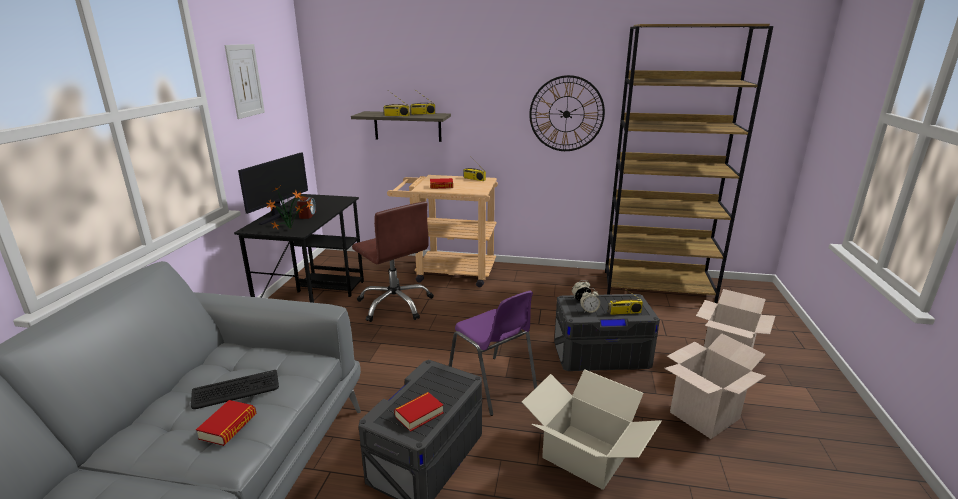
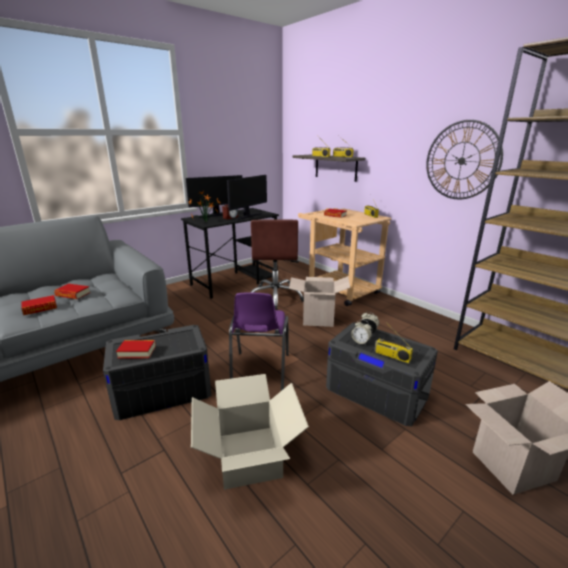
camera: 40 degrees right, 0 degrees up
keyboard [191,370,279,409] -> book [54,284,90,299]
picture [224,44,265,119] -> none
cardboard box [664,333,766,439] -> cardboard box moved to [289,276,350,327]
none -> monitor [227,175,267,220]

